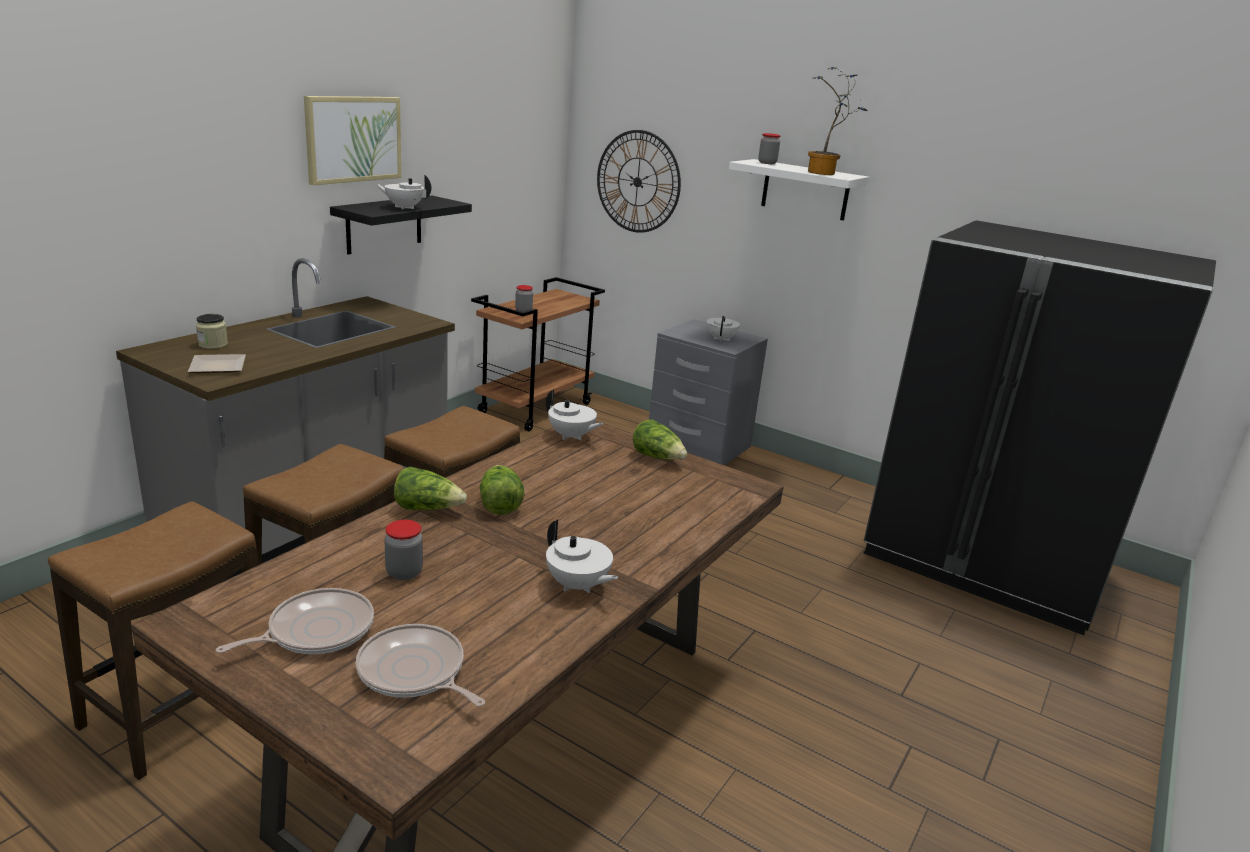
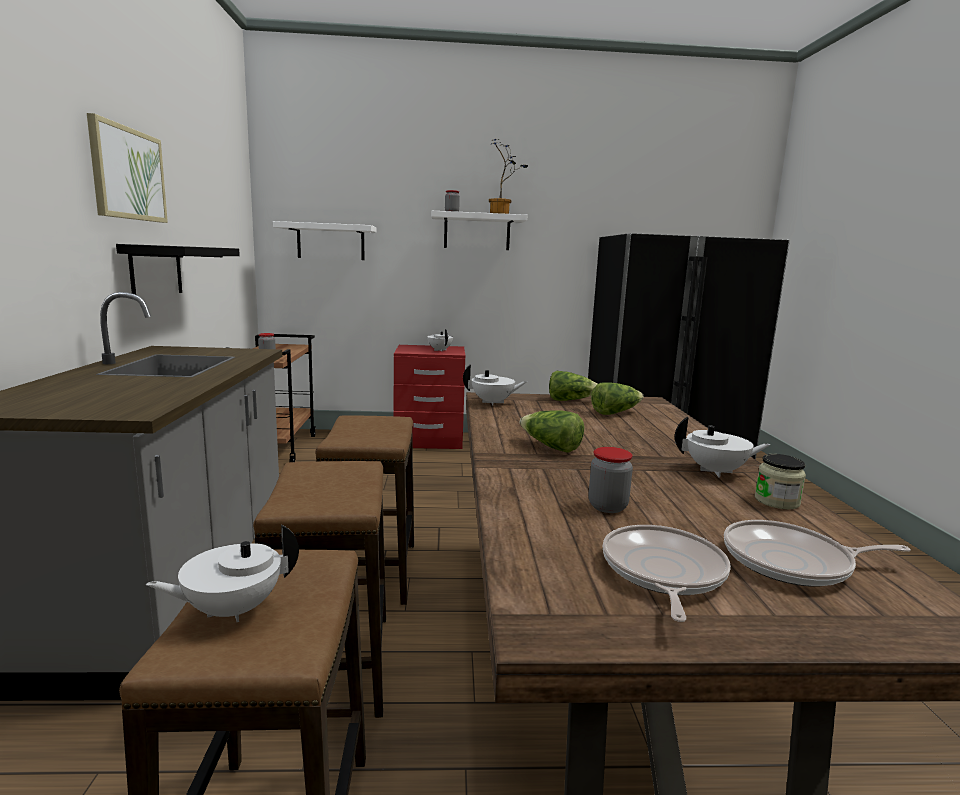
camera: 35 degrees left, 10 degrees down
plate [188,354,246,373] -> none
jar [196,314,228,349] -> jar moved to [755,454,806,509]
white teapot [375,175,431,209] -> white teapot moved to [146,525,299,622]
lettuce [394,467,467,510] -> lettuce moved to [591,382,644,415]
wall clock [597,130,681,233] -> white shelf [273,221,377,260]
grey nightstand [649,319,768,465] -> red nightstand [394,345,465,449]

